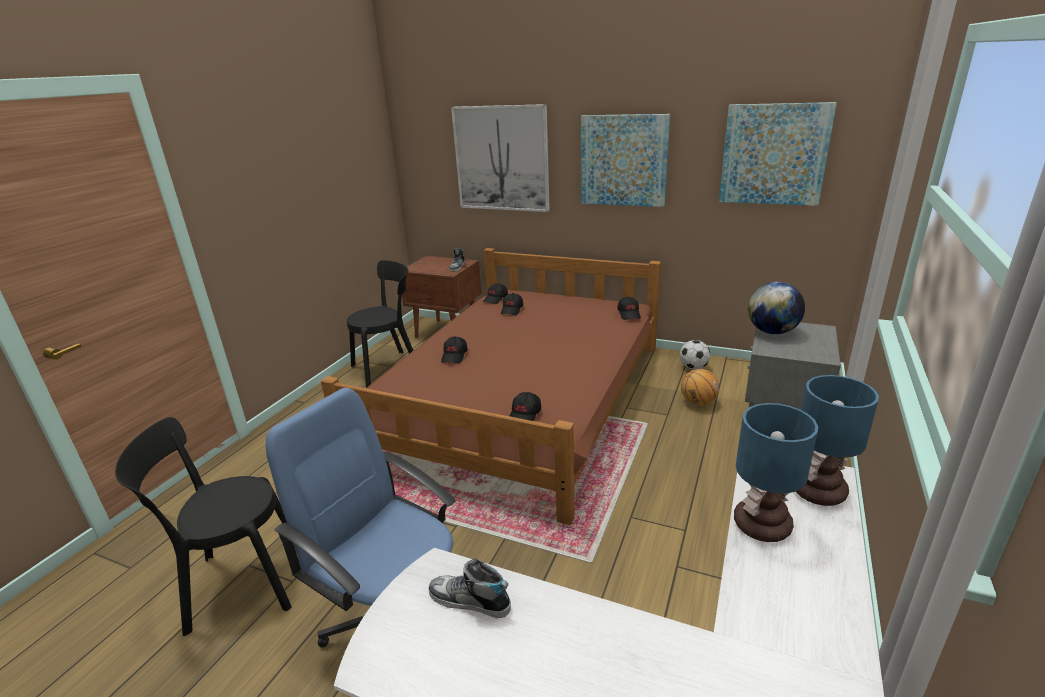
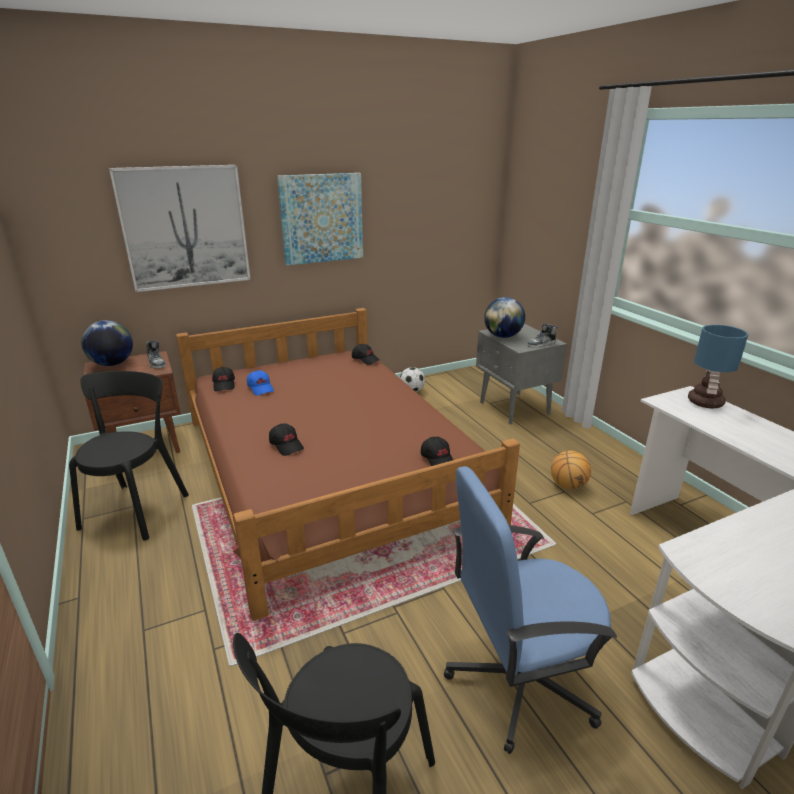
camera: 50 degrees left, 0 degrees up
shoe [428,558,511,618] -> shoe moved to [527,324,558,348]
black cap [501,293,523,315] -> blue cap [247,370,274,396]
basketball [681,369,719,405] -> basketball moved to [551,451,591,489]
picture [719,102,837,206] -> none
table lamp [734,403,818,542] -> none
none -> globe [81,320,133,366]

